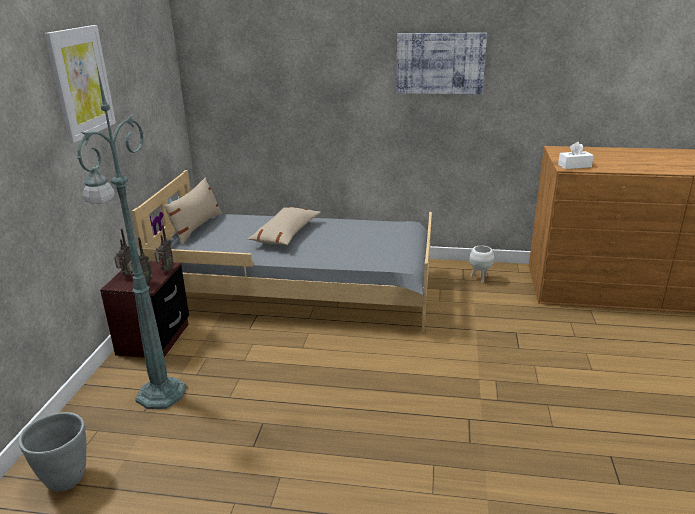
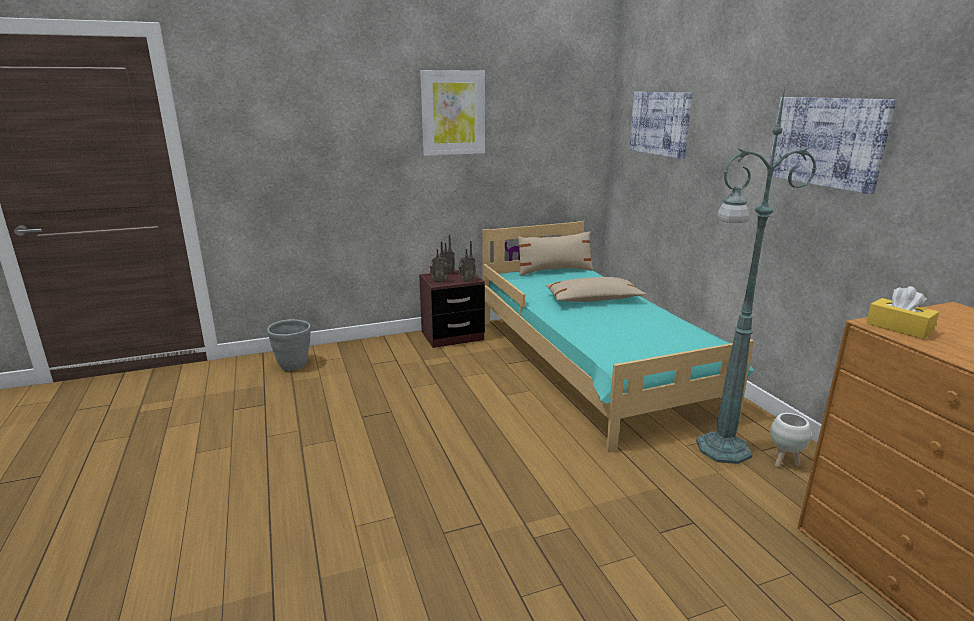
camera: 60 degrees right, 5 degrees down
green floor lamp [77,67,187,409] -> green floor lamp moved to [696,88,817,464]
grey bed [132,170,432,333] -> turquoise bed [482,221,754,453]
white tissue box [558,142,594,169] -> yellow tissue box [866,286,939,339]
none -> picture [629,92,692,159]

